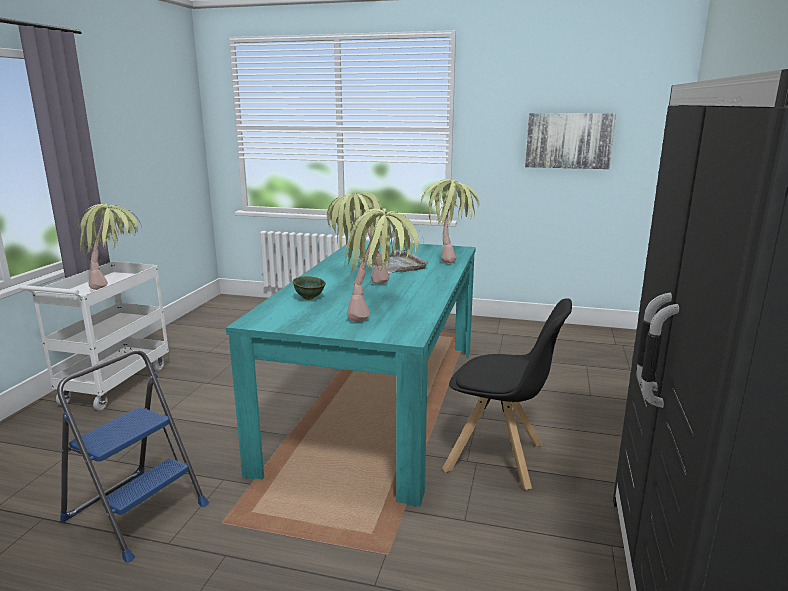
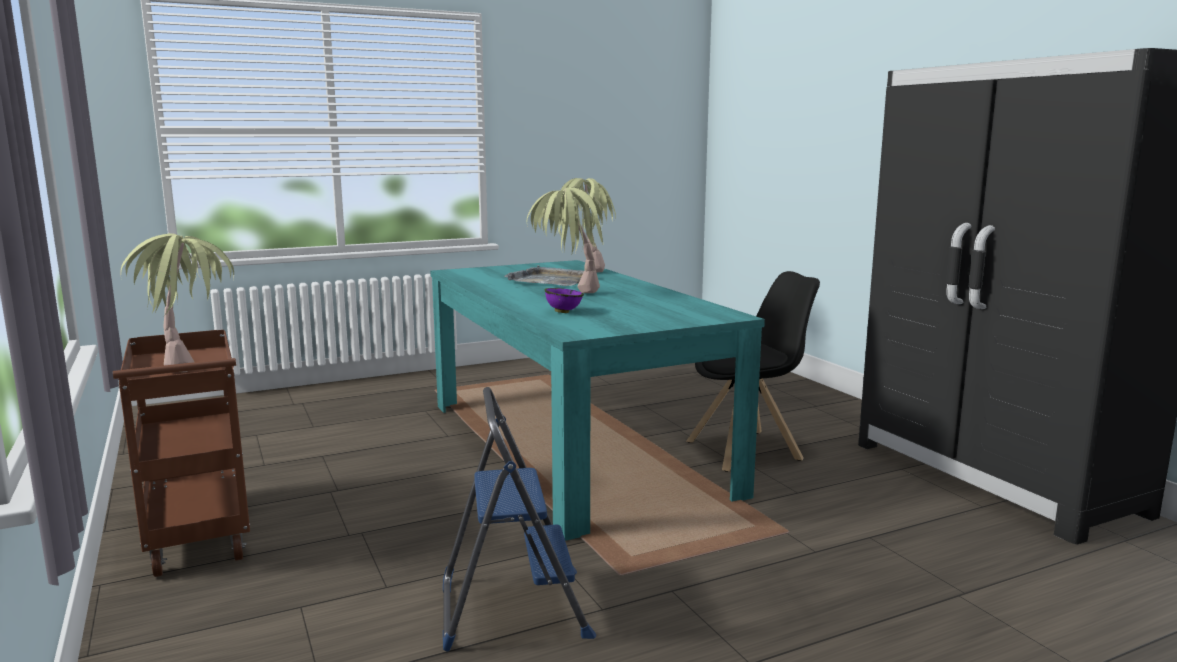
camera: 40 degrees left, 5 degrees down
white cart [20,262,169,411] -> brown cart [113,330,250,577]
green bowl [293,276,326,300] -> purple bowl [545,288,584,313]
potted plant [344,209,424,322] -> none
picture [525,113,616,169] -> none

